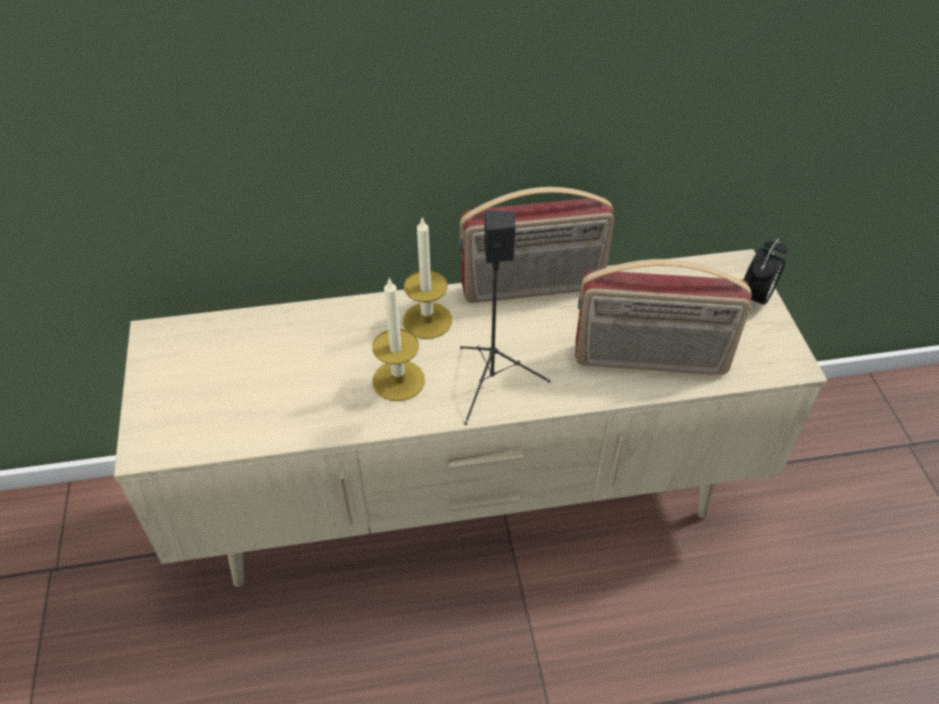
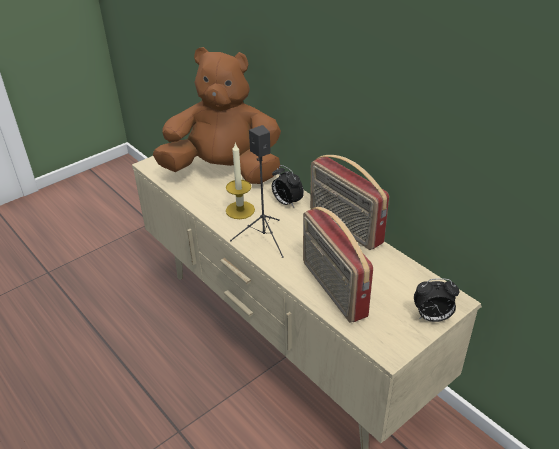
camera: 60 degrees right, 10 degrees down
candle [403,216,452,339] -> alarm clock [272,165,304,208]
none -> brown plush toy [153,47,281,184]

